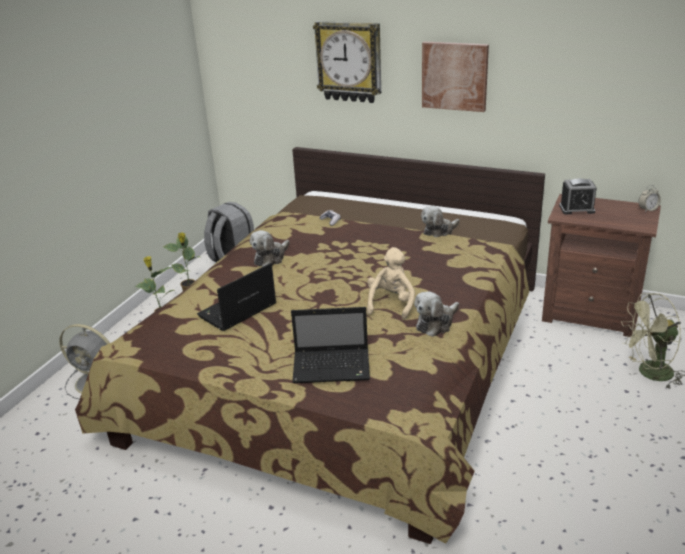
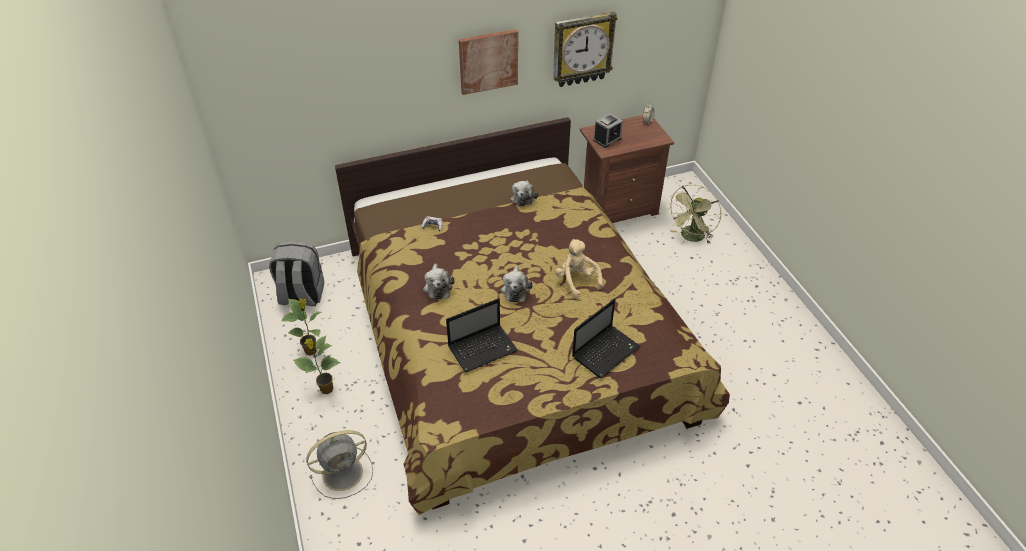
camera: 45 degrees left, 15 degrees up
laptop [197,263,276,331] -> laptop turned 120 degrees counterclockwise [446,298,518,373]
wall clock [313,21,381,103] -> wall clock moved to [553,12,618,87]
plush toy [414,291,459,337] -> plush toy moved to [500,266,533,302]

